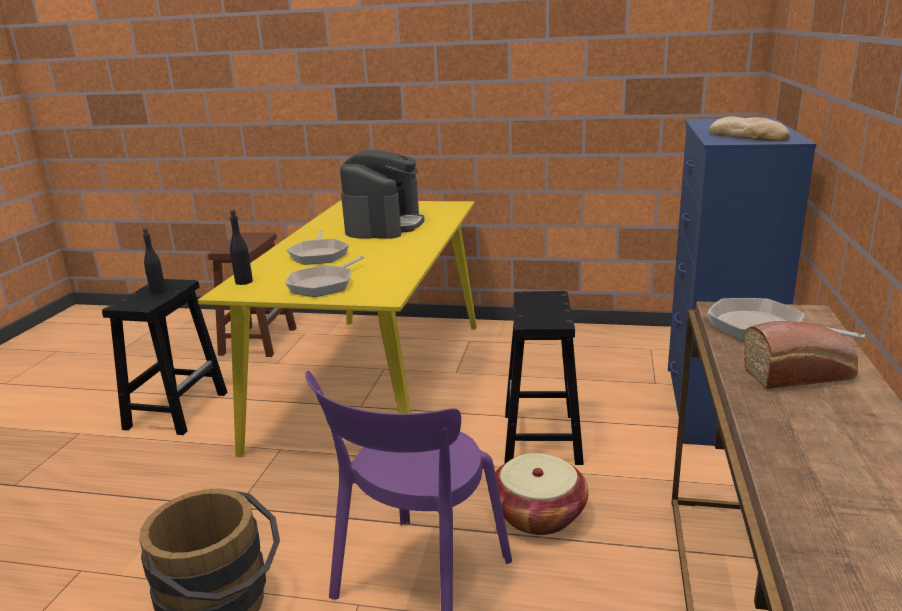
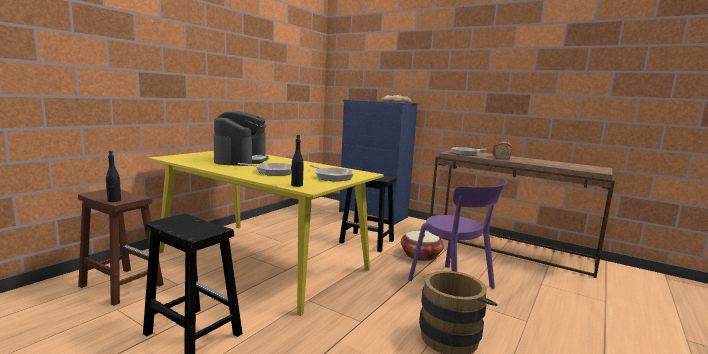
camera: 70 degrees left, 10 degrees down
black bottle [143,228,166,293] -> black bottle moved to [106,151,121,202]
coffee machine [340,150,425,239] -> coffee machine turned 60 degrees clockwise [213,111,268,166]

